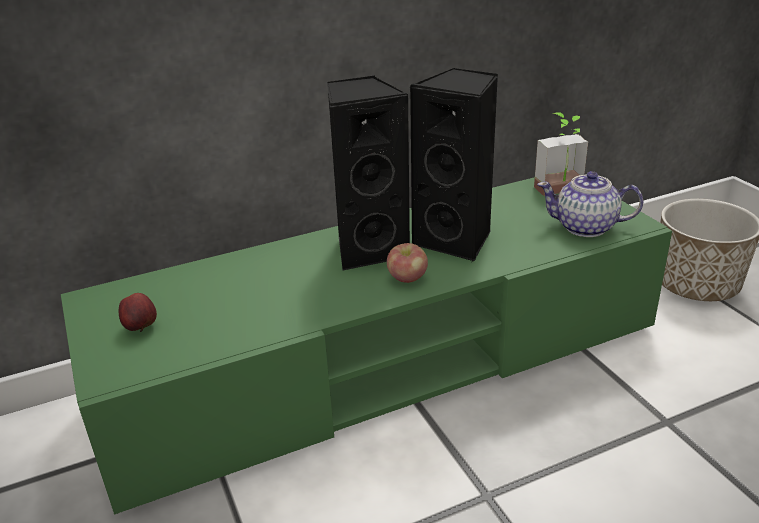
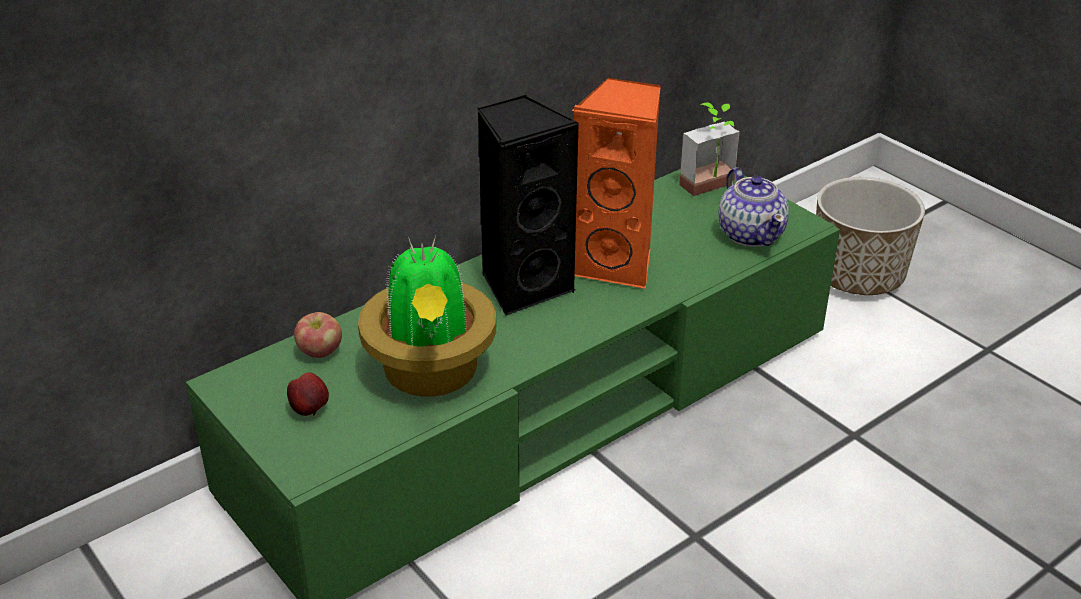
camera: 15 degrees left, 5 degrees up
apple [387,243,428,283] -> apple moved to [294,312,342,358]
black speaker [409,68,498,261] -> orange speaker [572,78,661,289]
teapot [537,171,643,237] -> teapot turned 105 degrees counterclockwise [718,167,789,247]
none -> potted plant [358,236,496,397]

